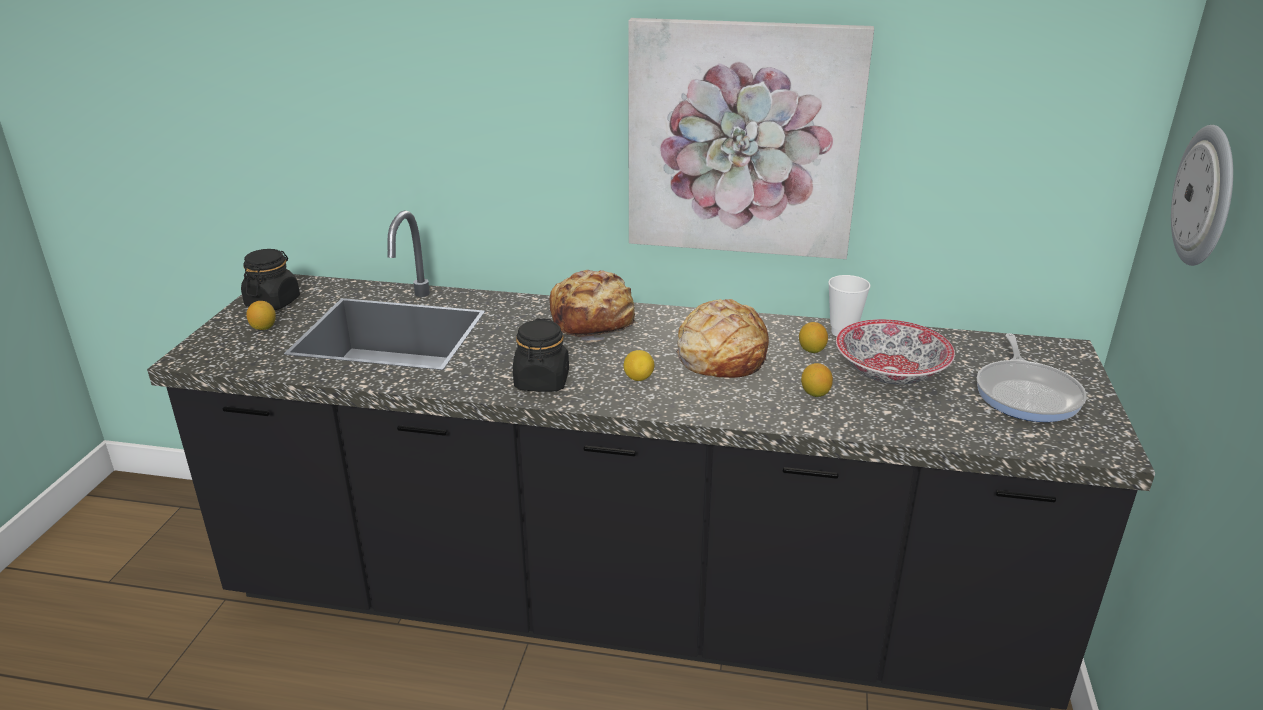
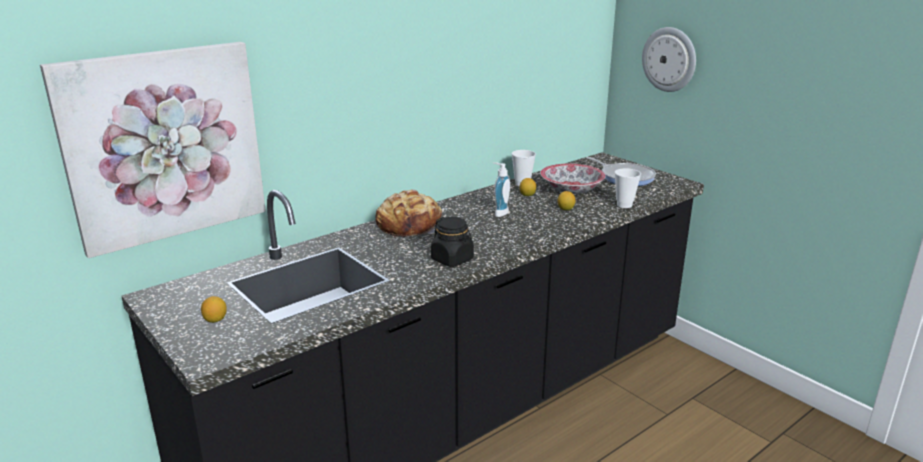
camera: 50 degrees left, 5 degrees down
black jar [241,249,300,310] -> none
lemon [624,350,654,381] -> none
picture [628,18,874,259] -> picture moved to [40,42,266,258]
bread [676,299,769,378] -> soap dispenser [493,162,510,217]
none -> cup [615,168,641,208]

